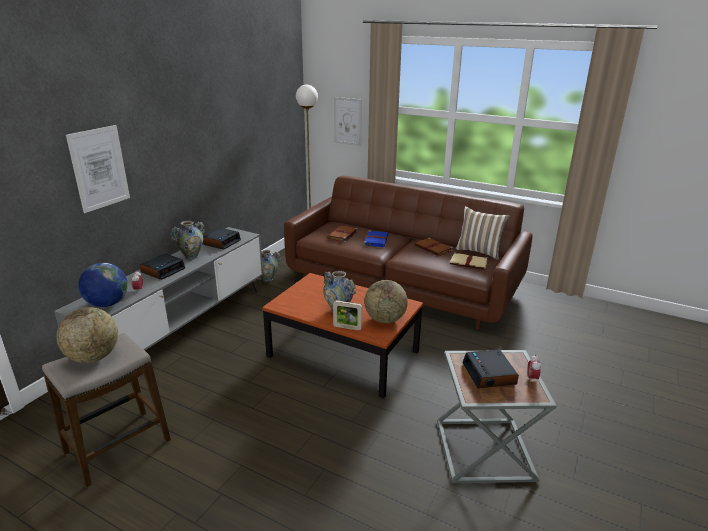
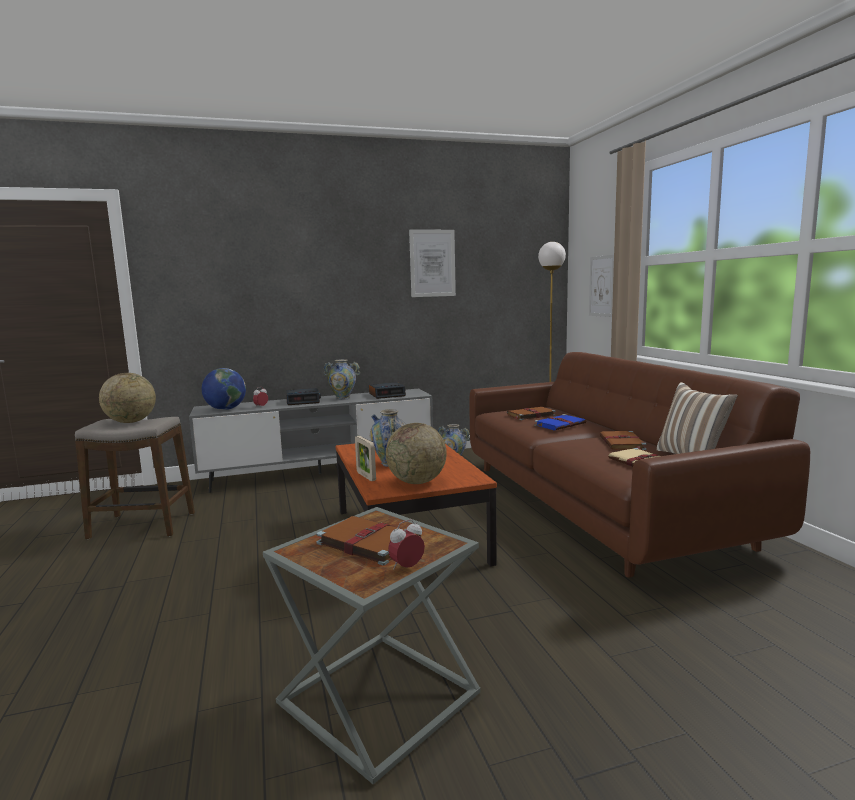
camera: 45 degrees right, 15 degrees down
picture [66,125,130,213] -> picture moved to [409,230,456,297]
alarm clock [462,349,519,389] -> brown book [316,516,421,565]

